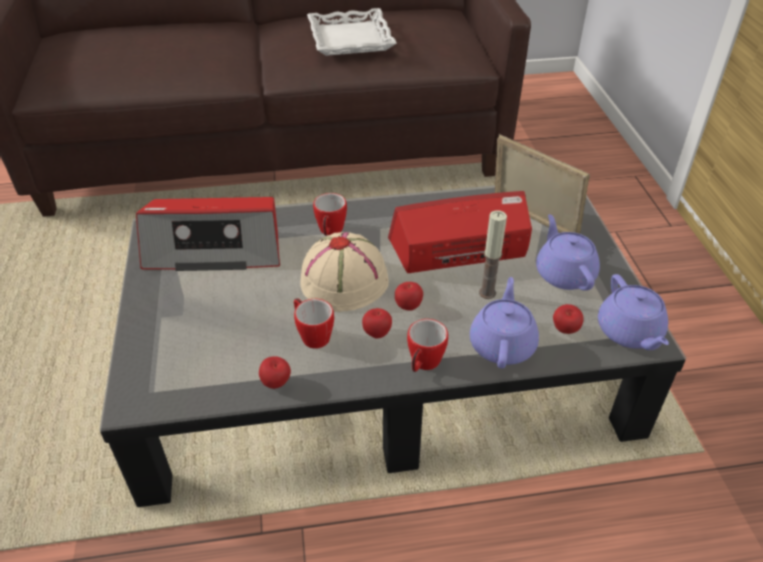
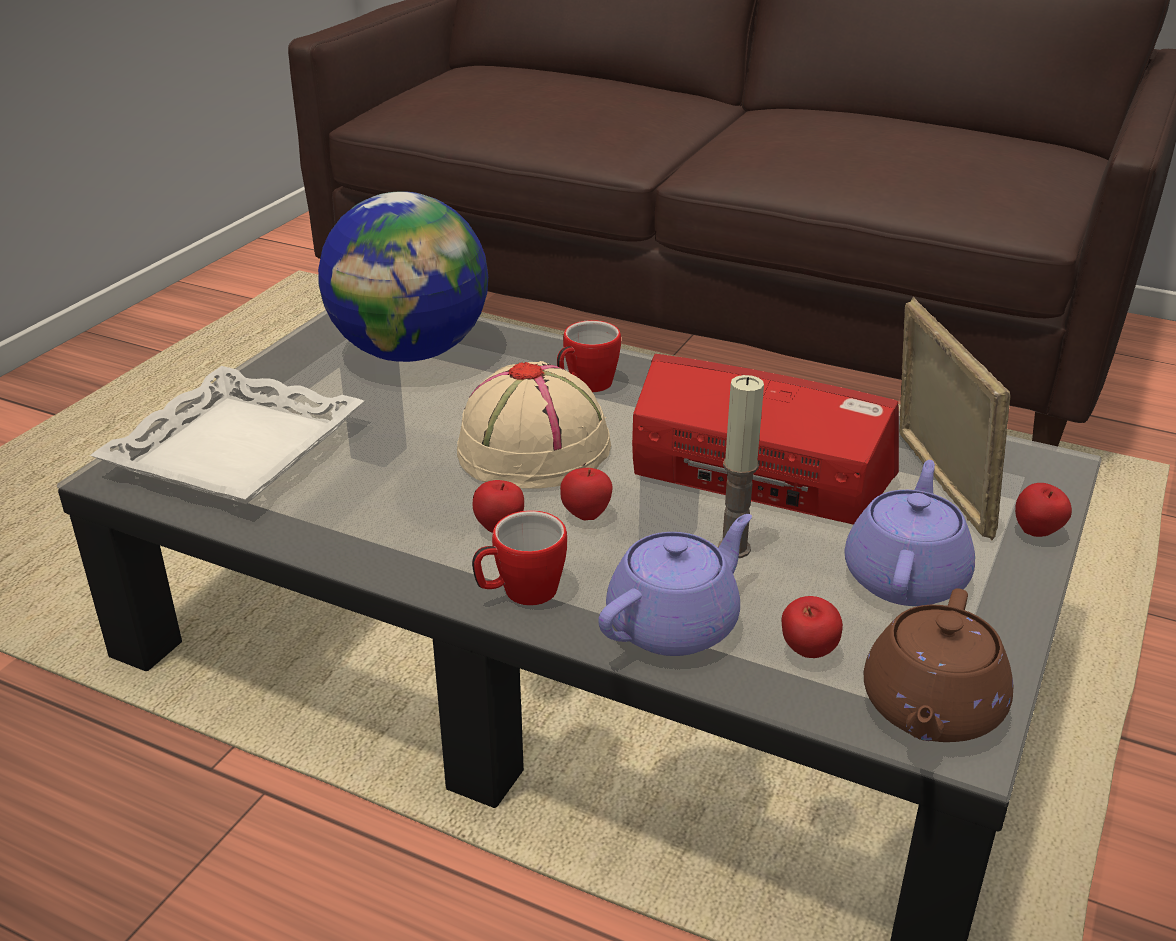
camera: 35 degrees right, 10 degrees down
radio [136,197,280,271] -> globe [318,191,488,362]
apple [259,356,291,389] -> apple moved to [1015,483,1072,537]
mug [294,298,334,349] -> none
white tray [307,8,397,56] -> white tray moved to [90,366,364,504]
purple teapot [598,274,669,350] -> brown teapot [864,588,1013,742]

